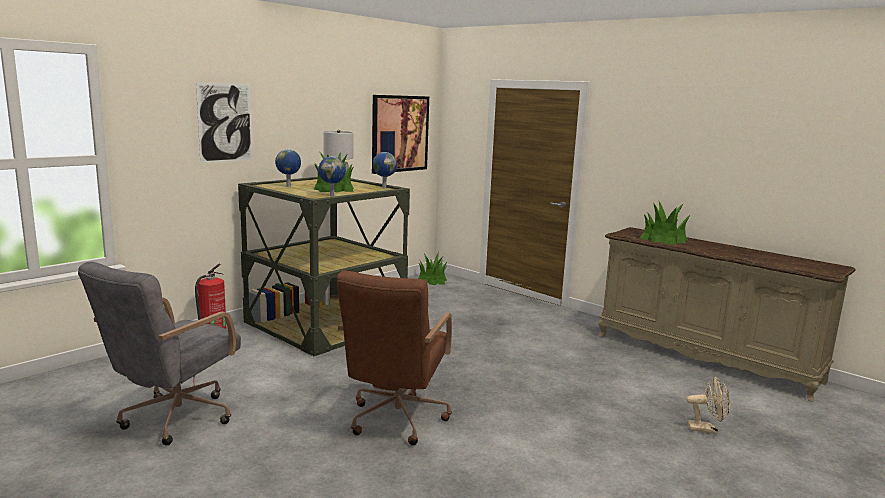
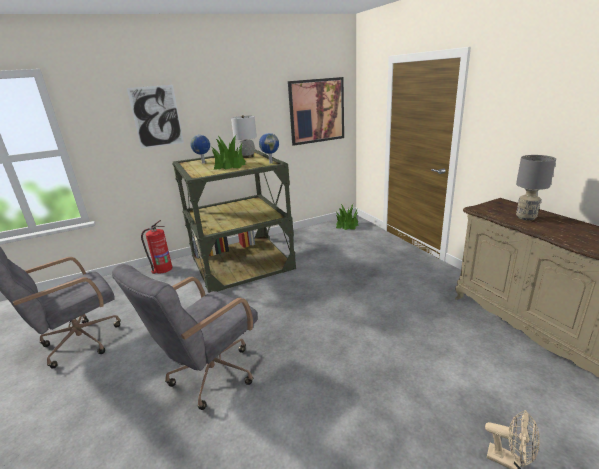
camera: 25 degrees right, 10 degrees up
globe [318,156,346,197] -> none
brown office chair [337,270,452,446] -> grey office chair [112,264,258,410]
potted plant [640,202,690,245] -> grey table lamp [516,155,556,220]

